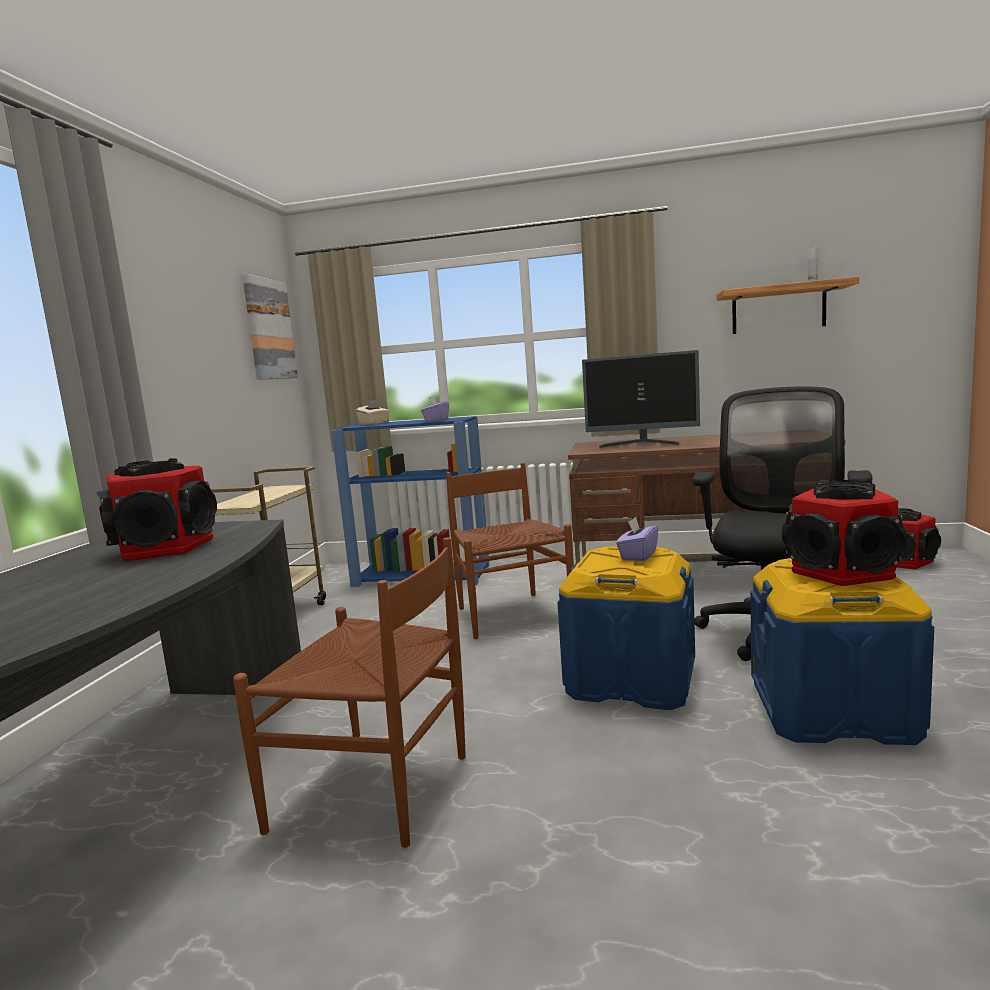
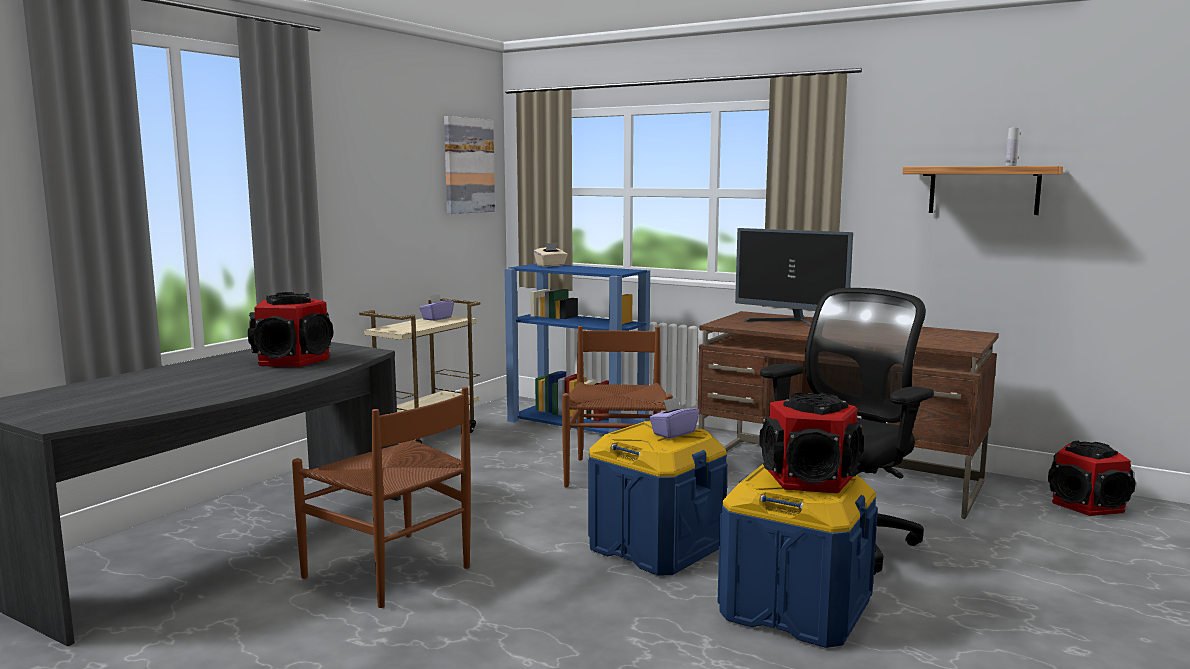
camera: 20 degrees right, 0 degrees up
purple tissue box [421,396,449,422] -> purple tissue box moved to [419,294,454,321]

